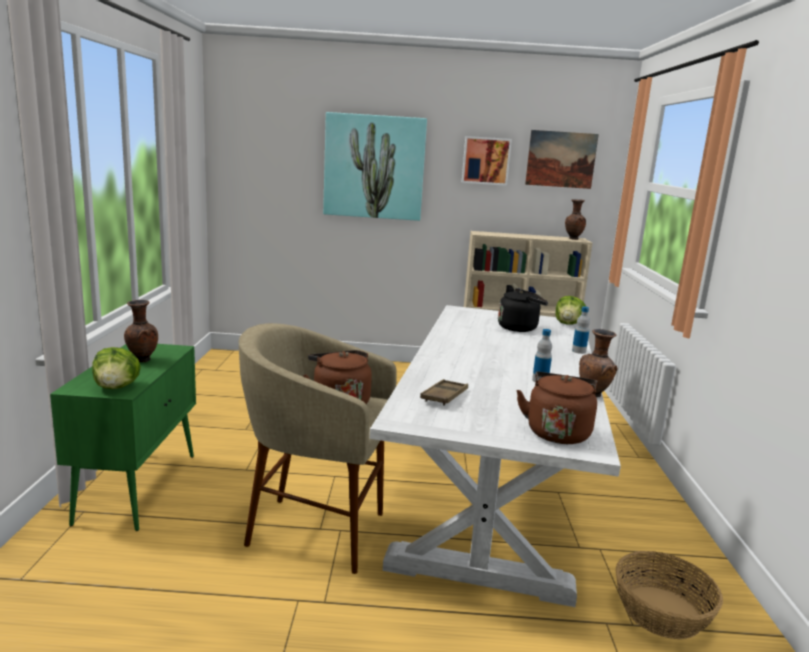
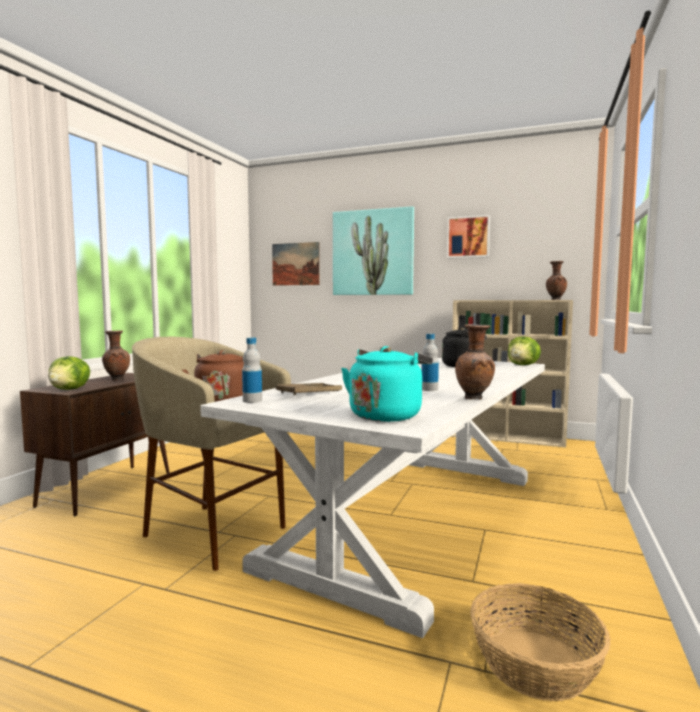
camera: 20 degrees right, 10 degrees down
green cabinet [50,344,196,531] -> brown cabinet [20,373,169,516]
brown kettle [516,372,597,444] -> turquoise kettle [341,346,433,422]
picture [525,130,599,189] -> picture moved to [272,242,320,286]
bottle [572,306,590,354] -> bottle moved to [242,338,262,403]

